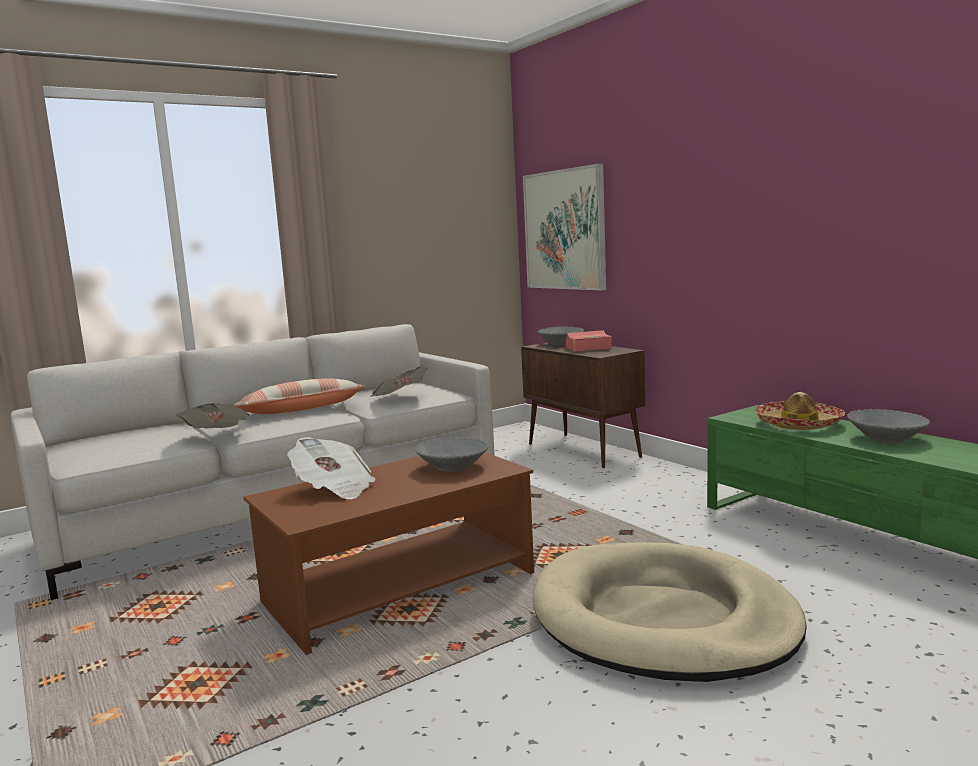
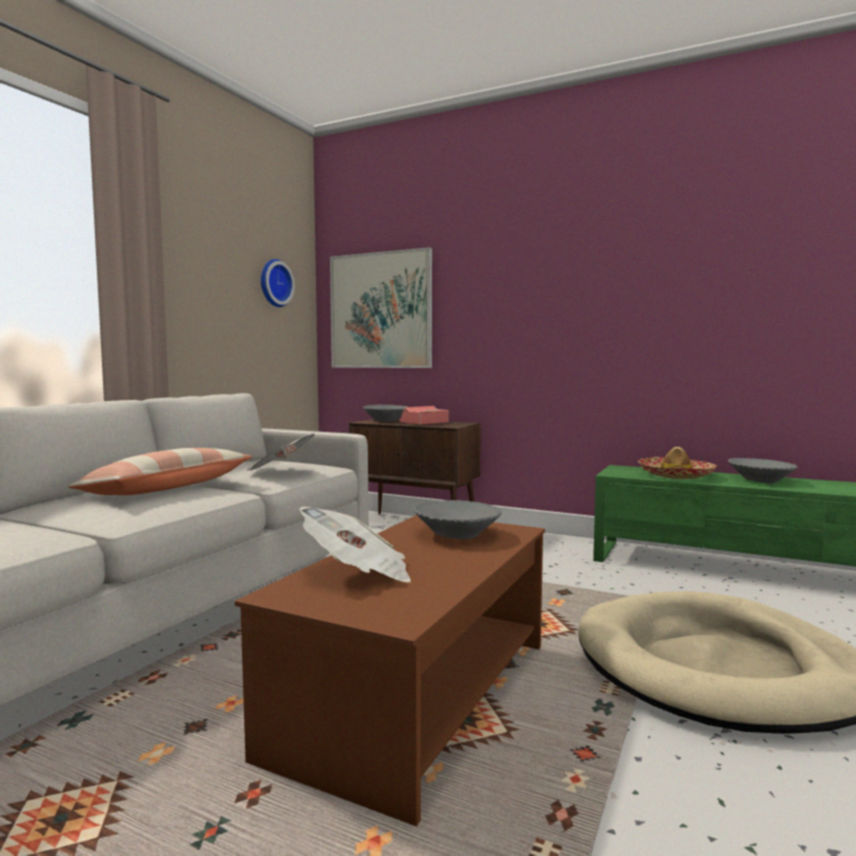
camera: 30 degrees left, 5 degrees down
newspaper [176,403,249,429] -> none
none -> wall clock [261,259,295,307]

